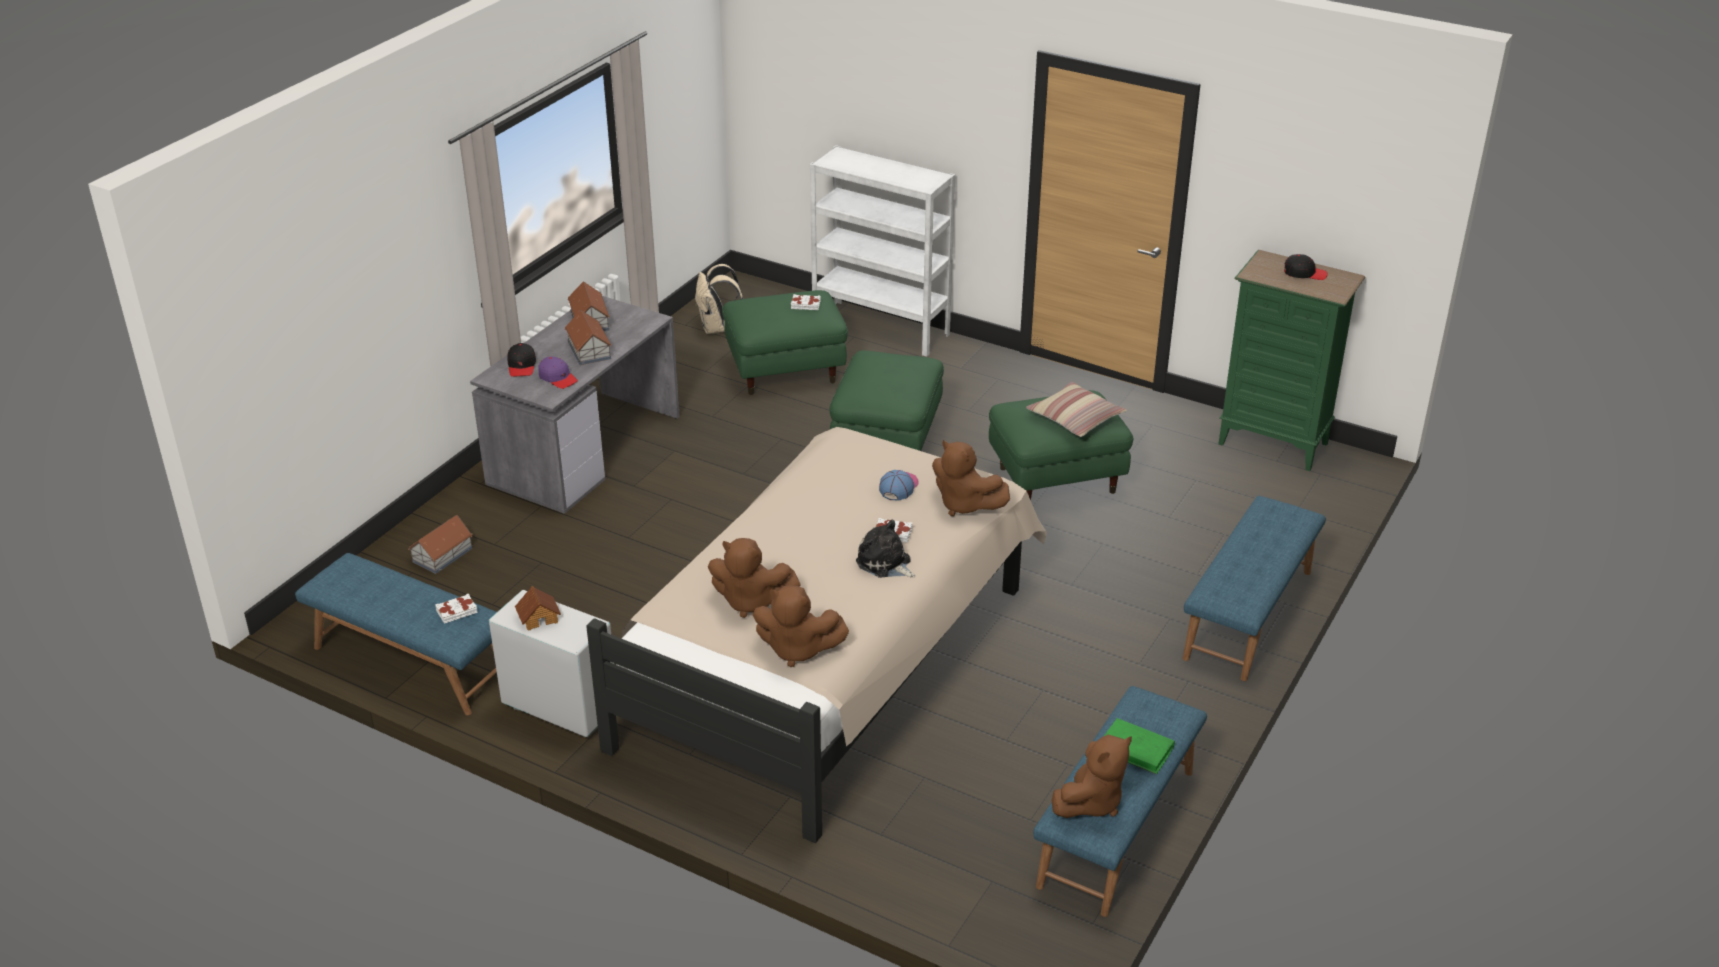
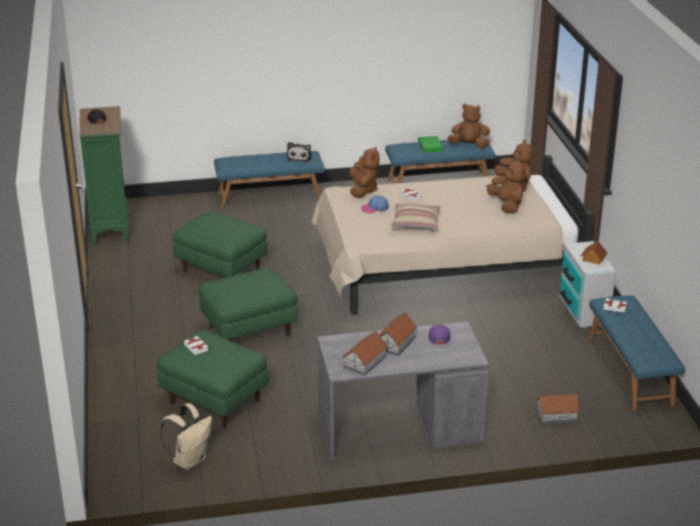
camera: 130 degrees left, 5 degrees down
black cap [507,343,536,377] -> none
white bookcase [810,145,955,357] -> none
plush toy [856,520,916,578] -> plush toy moved to [287,142,311,162]
pillow [1026,382,1127,437] -> pillow moved to [391,204,440,229]

